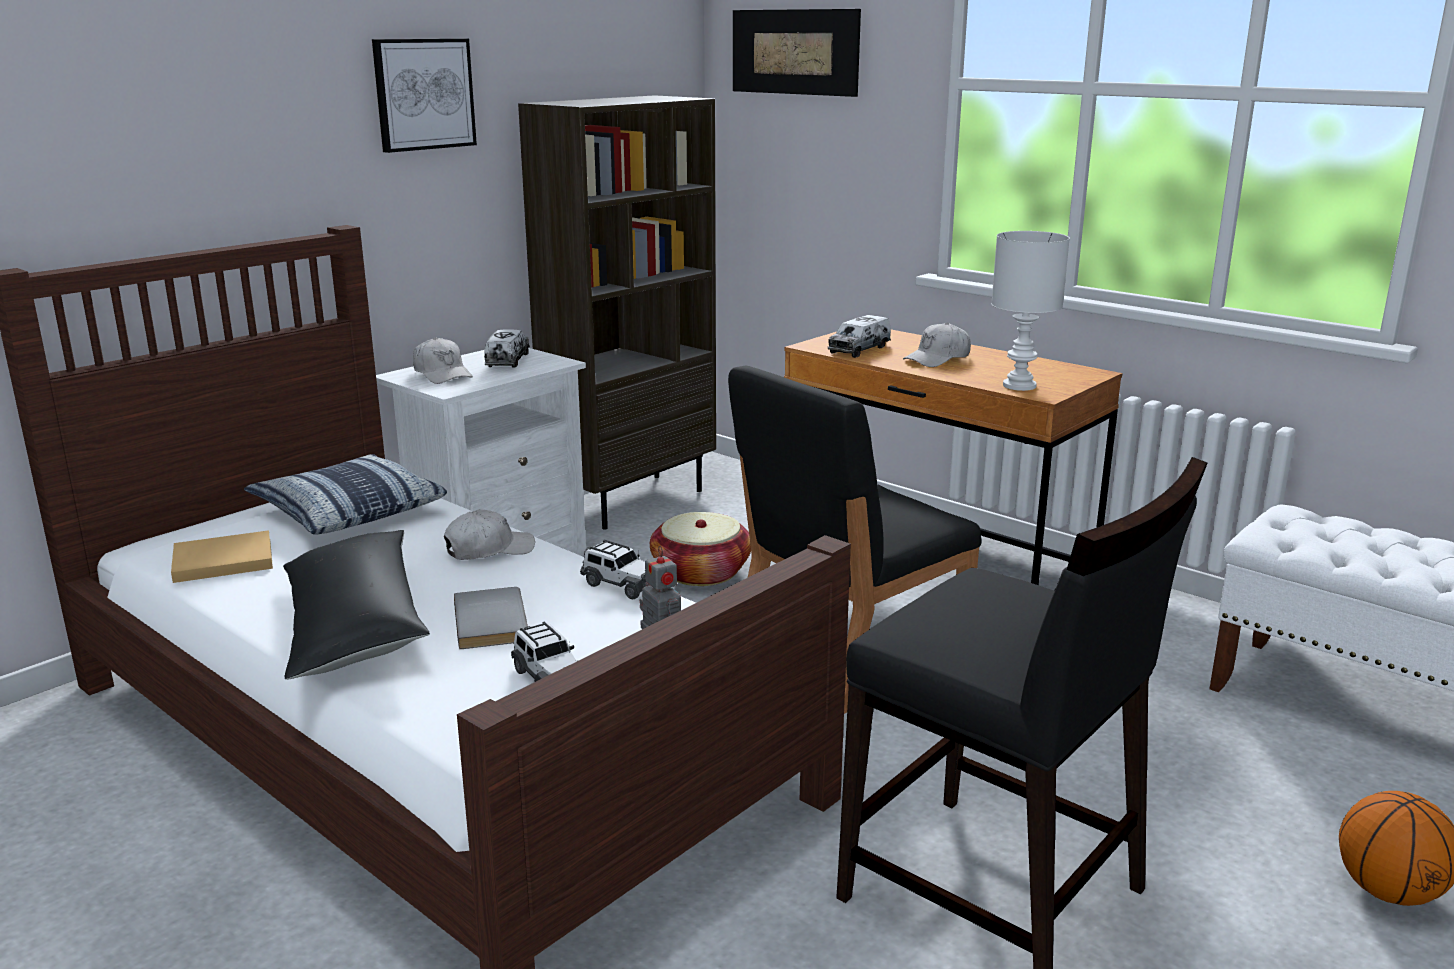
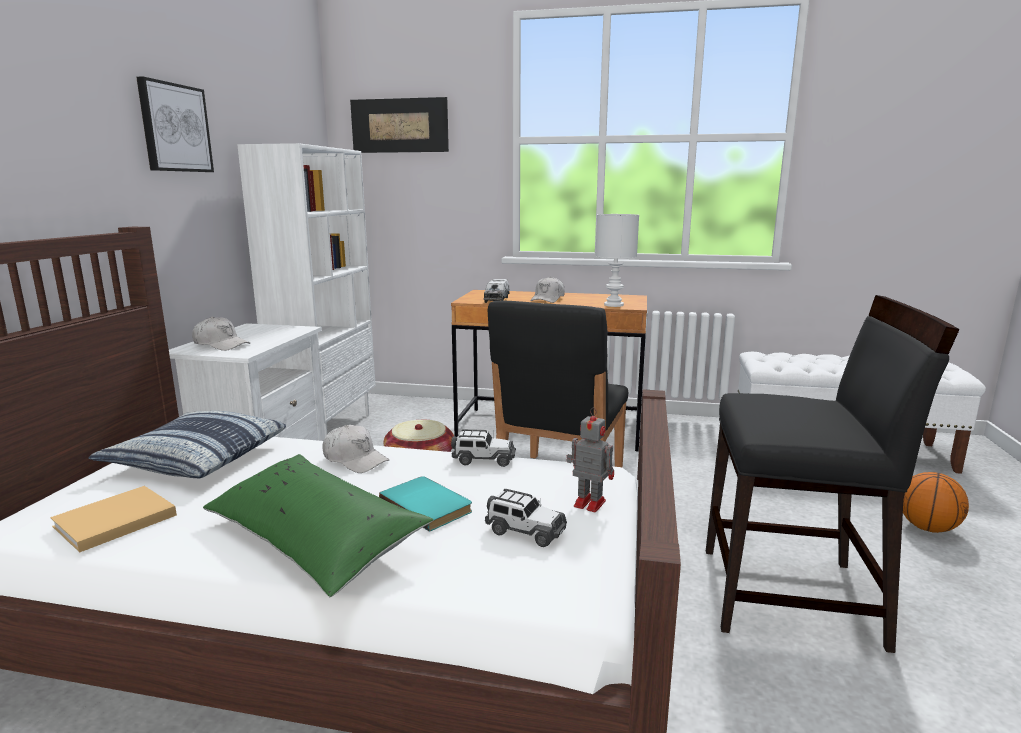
camera: 30 degrees left, 5 degrees down
black pillow [283,530,430,680] -> green pillow [203,454,433,597]
white cap [444,509,535,560] -> white cap turned 90 degrees clockwise [322,425,389,473]
grey book [454,587,528,649] -> turquoise book [379,476,472,532]
toy truck [484,329,530,368] -> none
brown bookcase [518,95,716,530] -> white bookcase [237,143,376,436]

